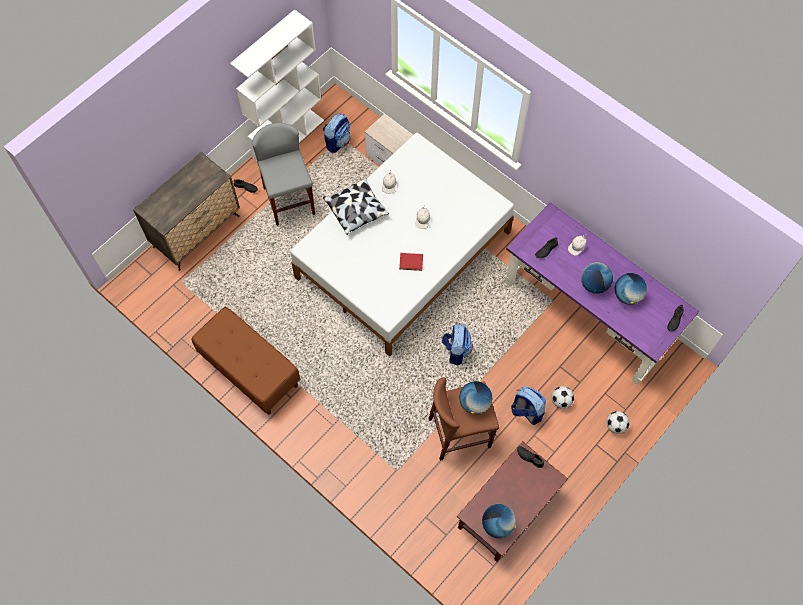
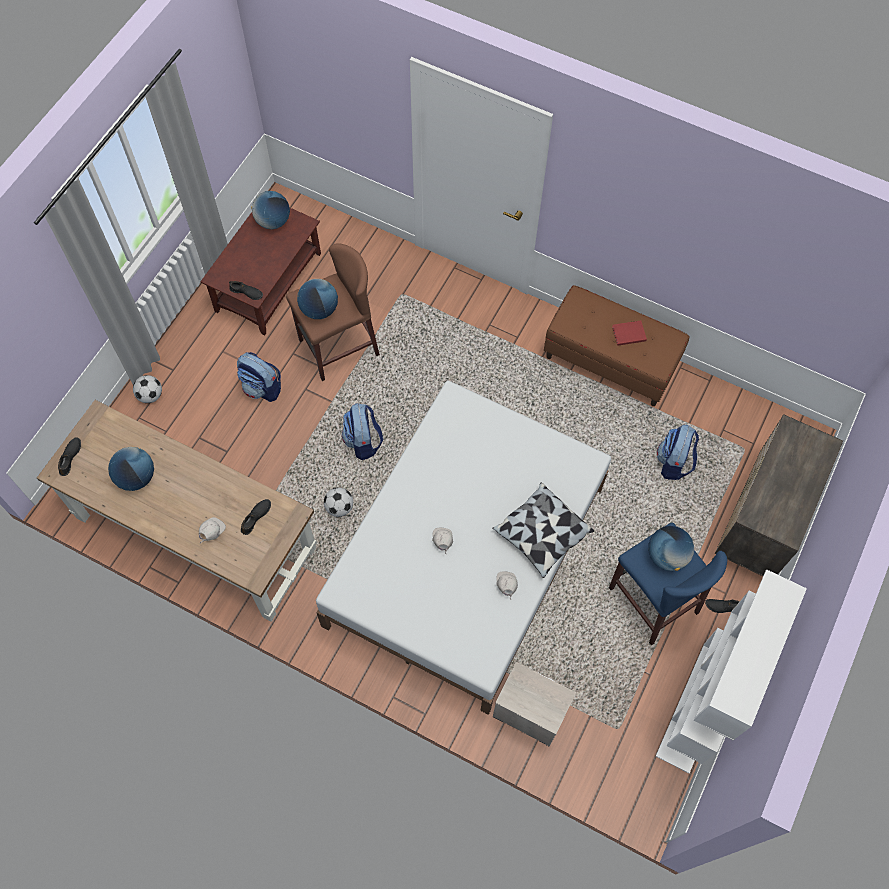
camera: 165 degrees right, 0 degrees up
grey stool [252,123,315,226] -> blue stool [609,522,727,645]
backpack [323,114,351,153] -> backpack moved to [657,424,699,480]
red book [399,253,423,271] -> red book moved to [612,320,647,346]
purple desk [505,202,699,385] -> brown desk [37,400,317,622]
football [551,386,574,409] -> football moved to [324,487,353,517]
globe [581,262,613,294] -> globe moved to [648,526,694,571]

